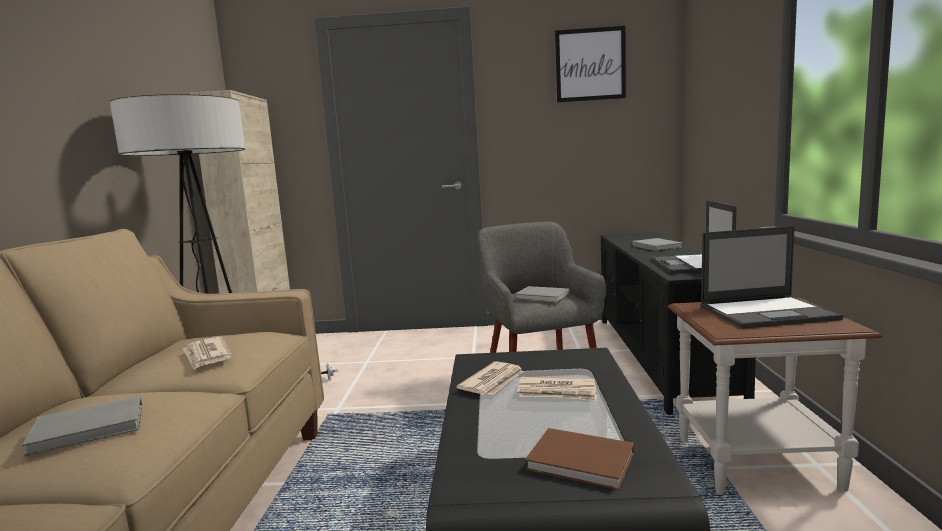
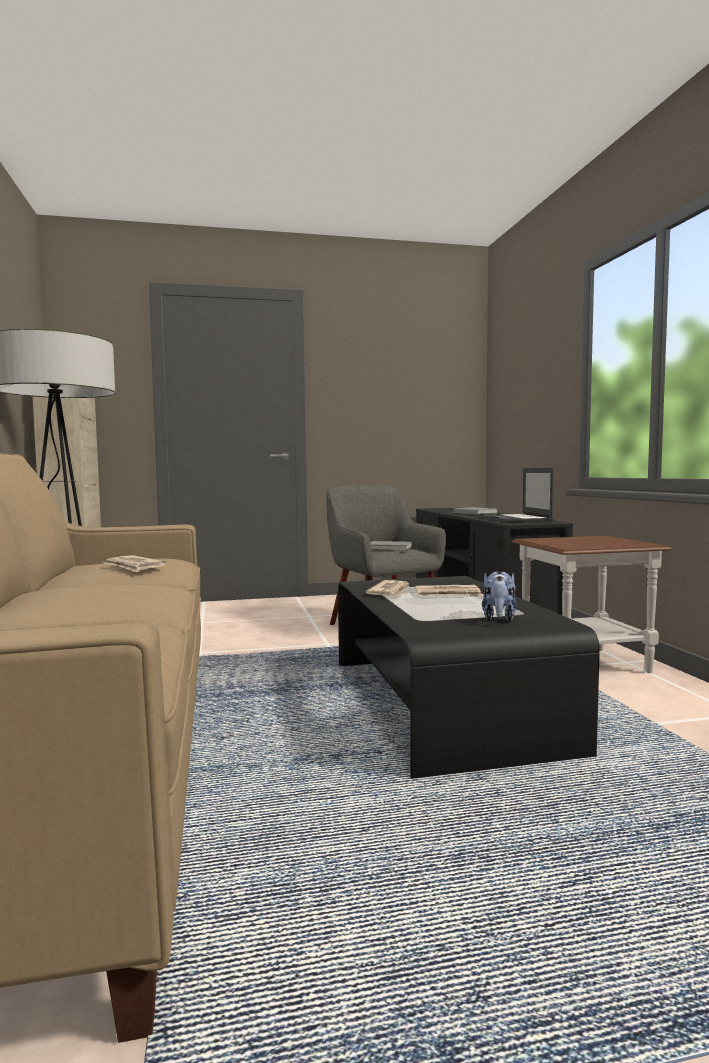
camera: 15 degrees left, 5 degrees down
grey book [22,396,142,457] -> none
brown book [525,428,634,490] -> plush toy [482,571,517,622]
picture [555,26,626,103] -> none
laptop [700,226,844,329] -> none

